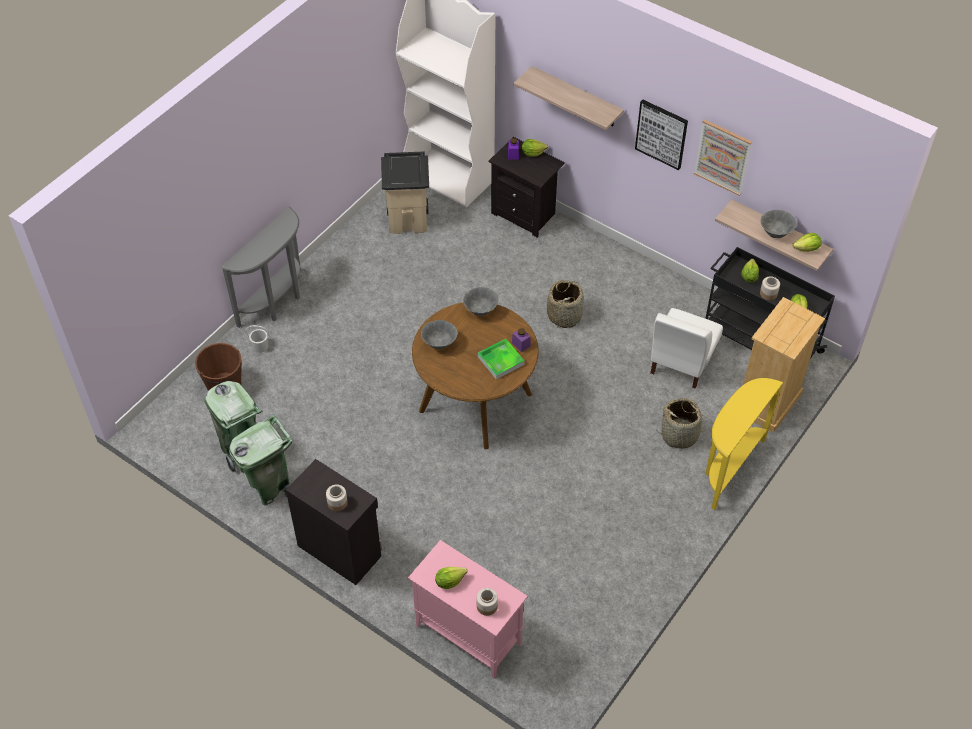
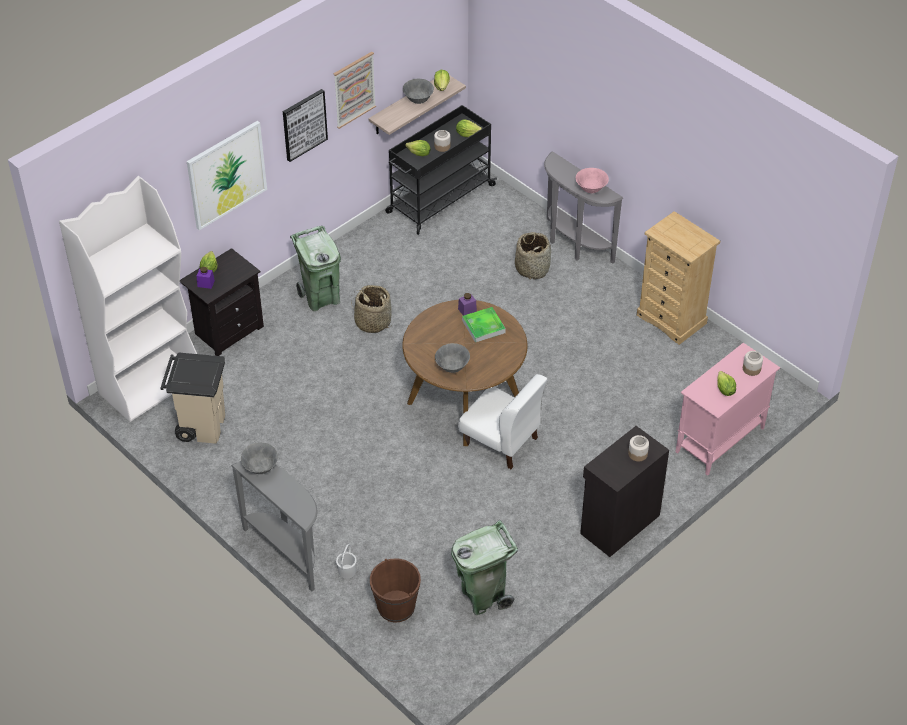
camera: 80 degrees left, 5 degrees down
green trash can [229,414,292,506] -> green trash can moved to [290,226,341,311]
grey bowl [463,287,499,316] -> grey bowl moved to [241,443,278,474]
shelf [514,66,624,130] -> picture [187,121,267,230]
white chair [650,308,723,389] -> white chair moved to [458,374,547,469]
yellow console table [705,378,784,510] -> grey console table [544,151,623,264]
beige dresser [743,297,825,433] -> beige dresser moved to [637,211,720,345]
none -> pink bowl [576,168,609,193]

